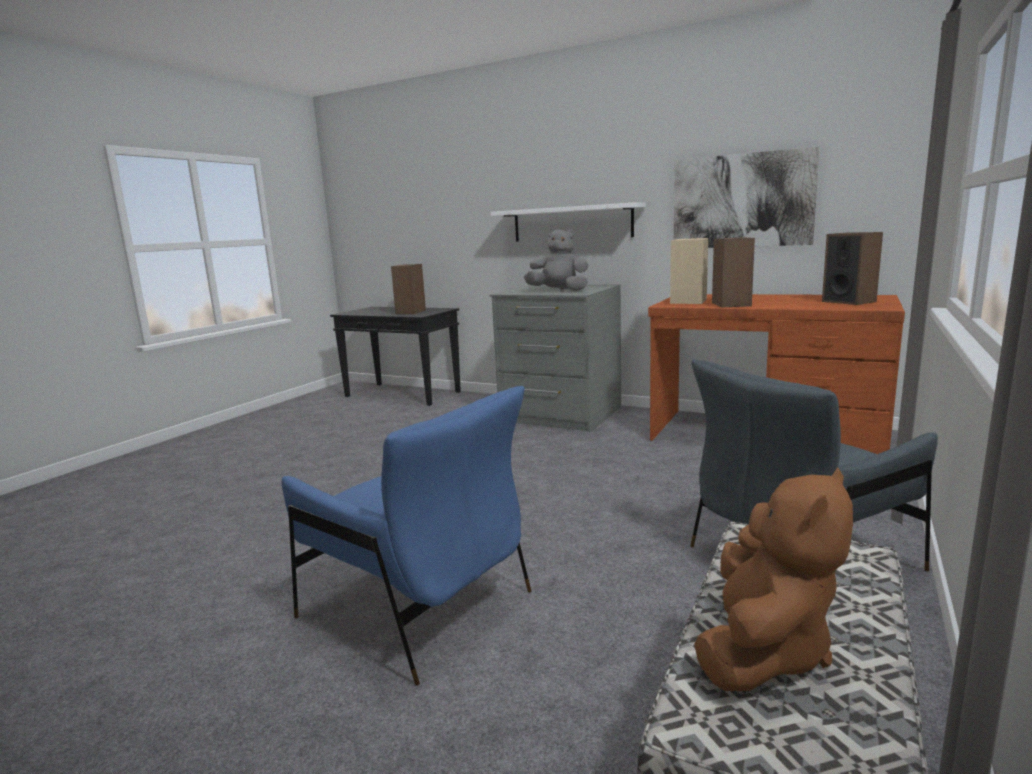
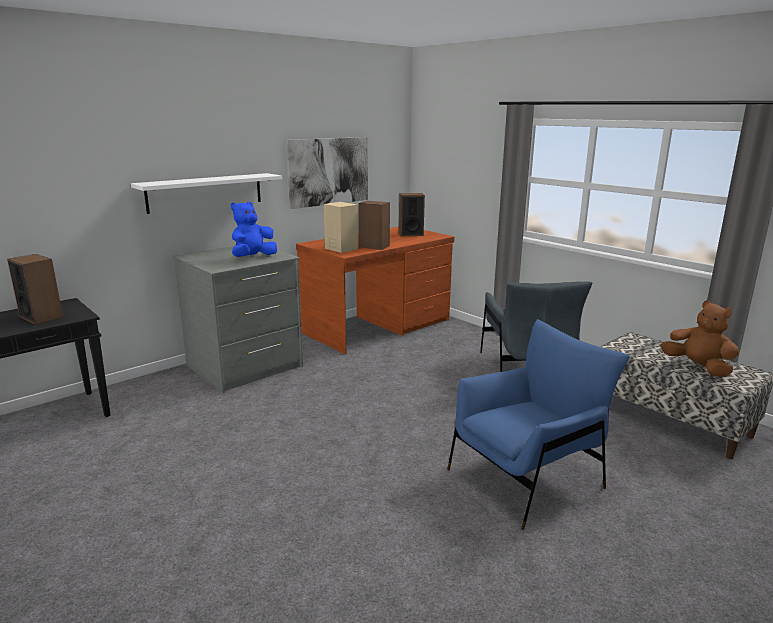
camera: 70 degrees left, 5 degrees up
grey plush toy [524,229,588,291] -> blue plush toy [231,202,277,257]

